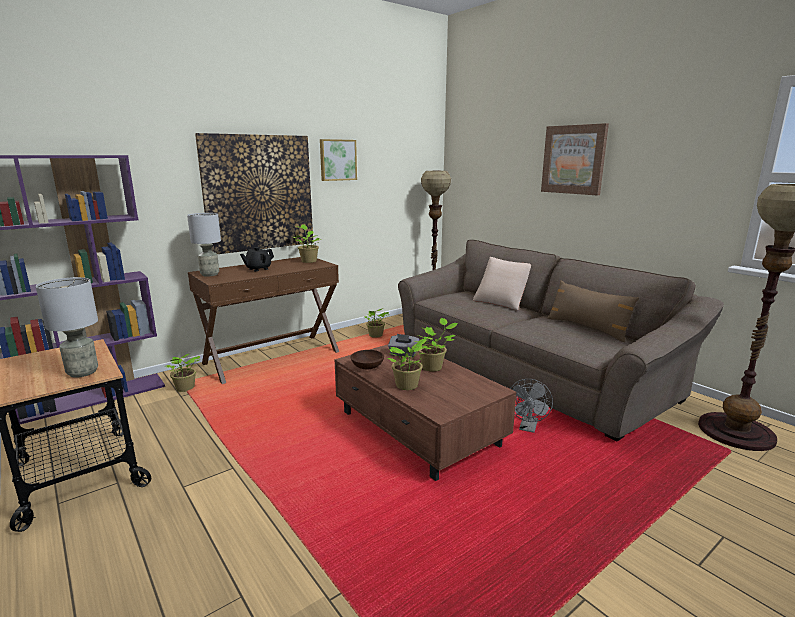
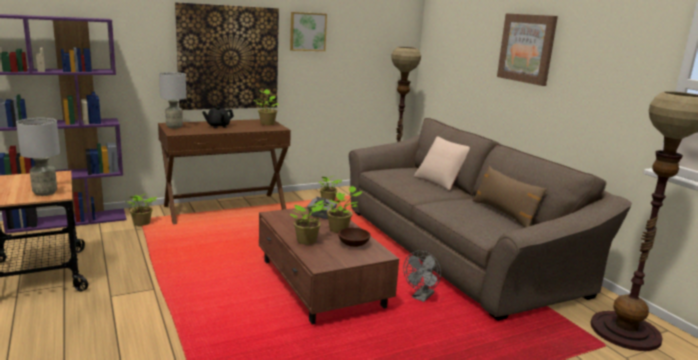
camera: 10 degrees right, 0 degrees up
brown bowl [350,350,384,369] -> brown bowl moved to [338,228,371,247]

